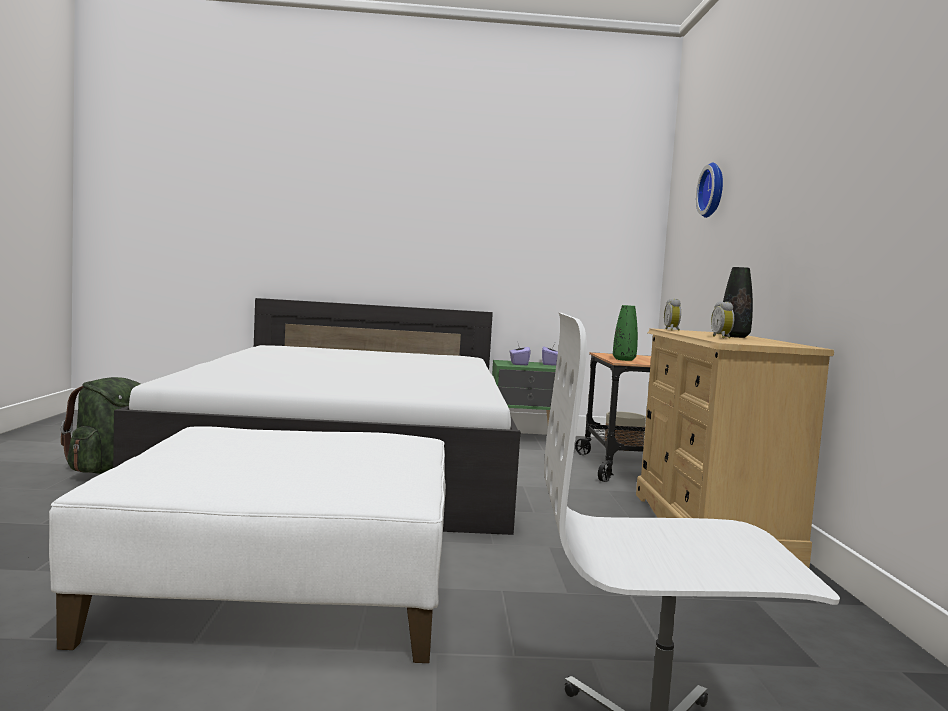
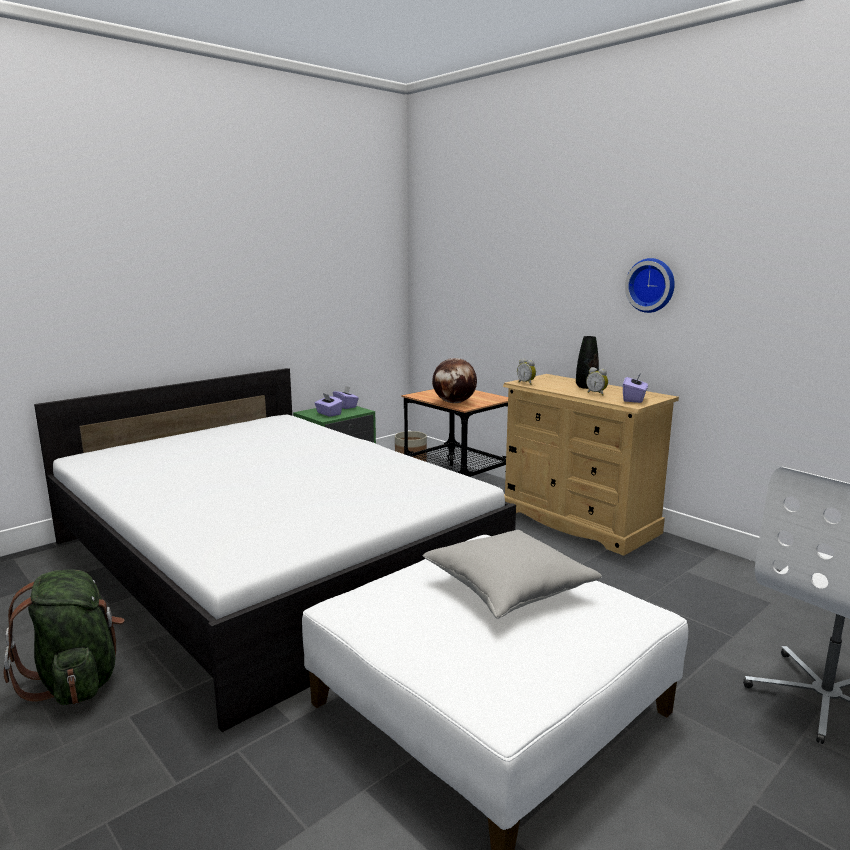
camera: 40 degrees left, 10 degrees up
green vase [613,305,638,361] -> globe [432,358,477,403]
wall clock [696,163,723,218] -> wall clock moved to [625,258,675,313]
none -> grey pillow [423,530,602,619]
none -> purple tissue box [623,372,648,403]

